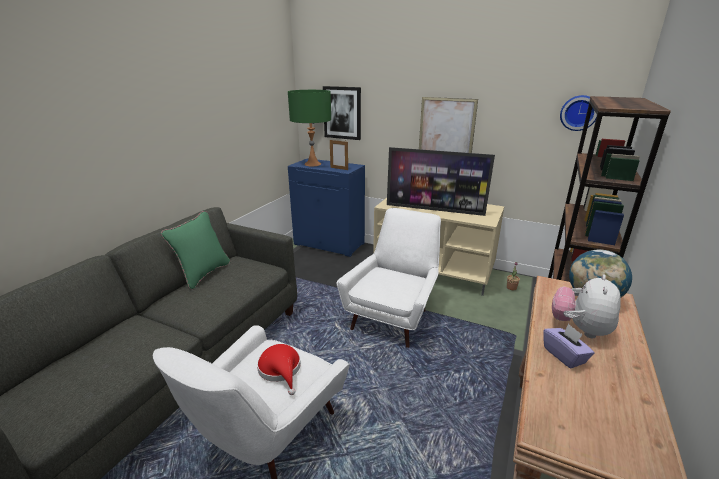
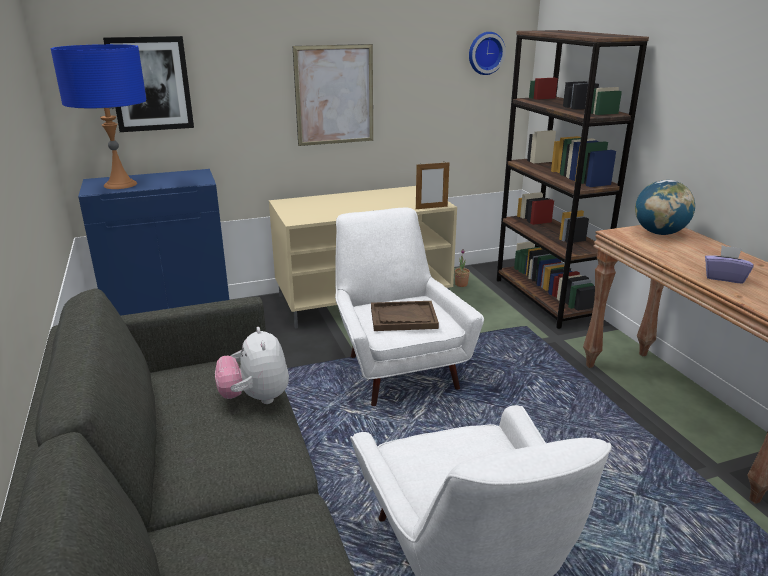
camera: 45 degrees left, 0 degrees up
green pillow [160,211,230,290] -> none
red hat [257,344,301,395] -> none
green table lamp [288,90,331,166] -> blue table lamp [50,44,146,189]
picture frame [330,140,348,170] -> picture frame moved to [416,162,450,209]
television [387,147,495,216] -> none
plush toy [552,275,621,338] -> plush toy moved to [215,327,289,404]
none -> brown tray [371,301,439,331]

